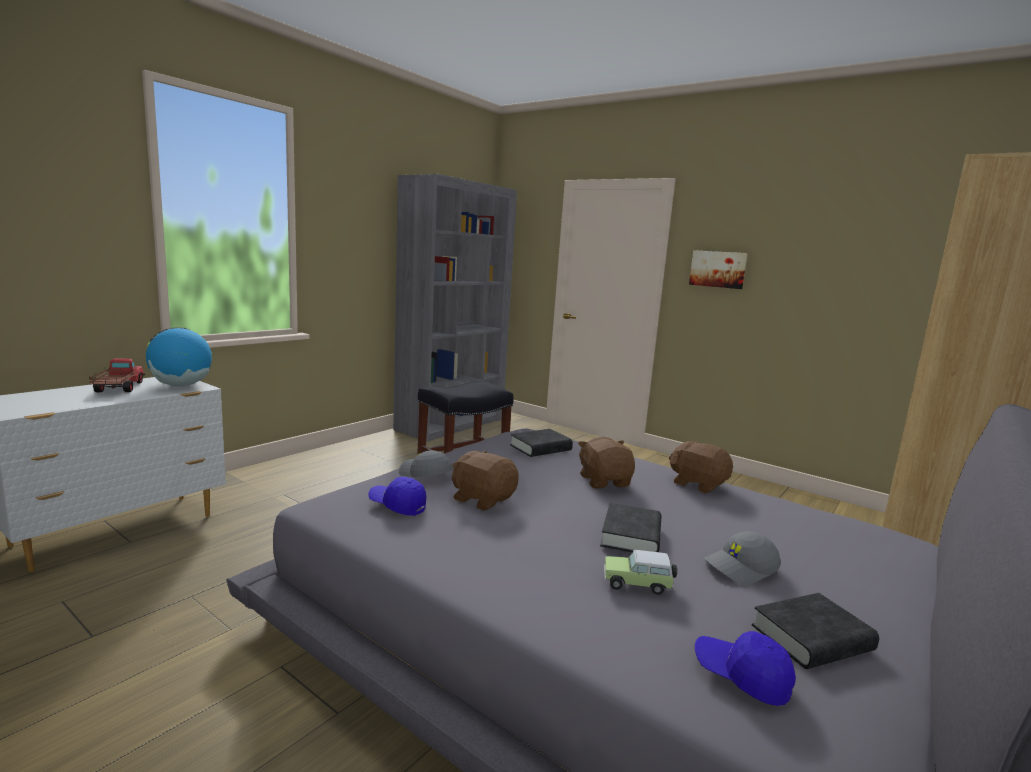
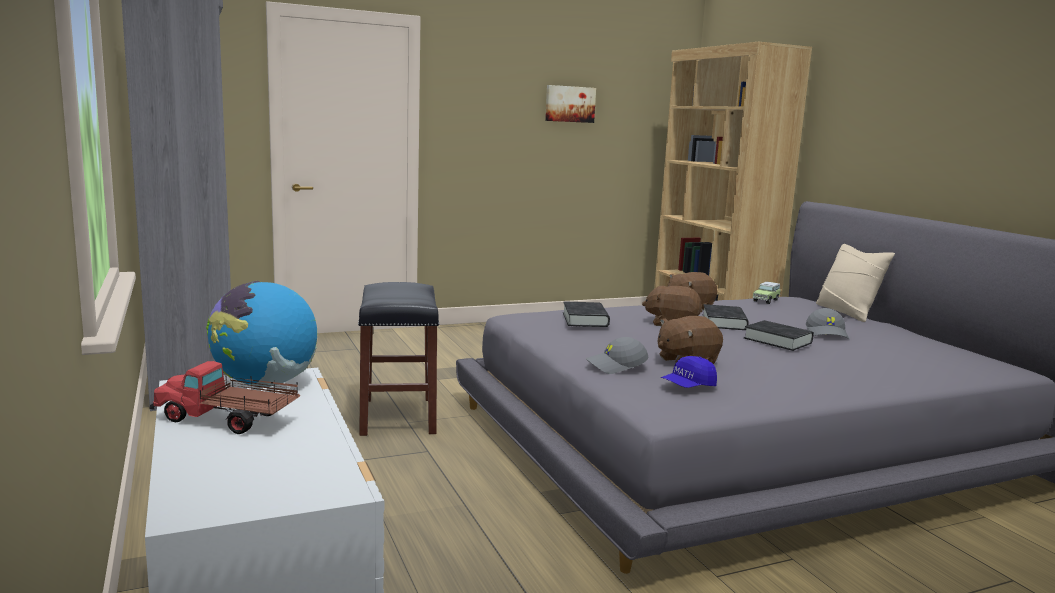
camera: 60 degrees left, 0 degrees up
toy car [604,550,677,595] -> toy car moved to [753,282,781,304]
picture [689,250,748,289] -> picture moved to [545,85,596,123]
blue cap [695,631,796,706] -> none
black book [752,593,879,669] -> black book moved to [703,304,749,330]
none -> beige pillow [816,244,895,322]

